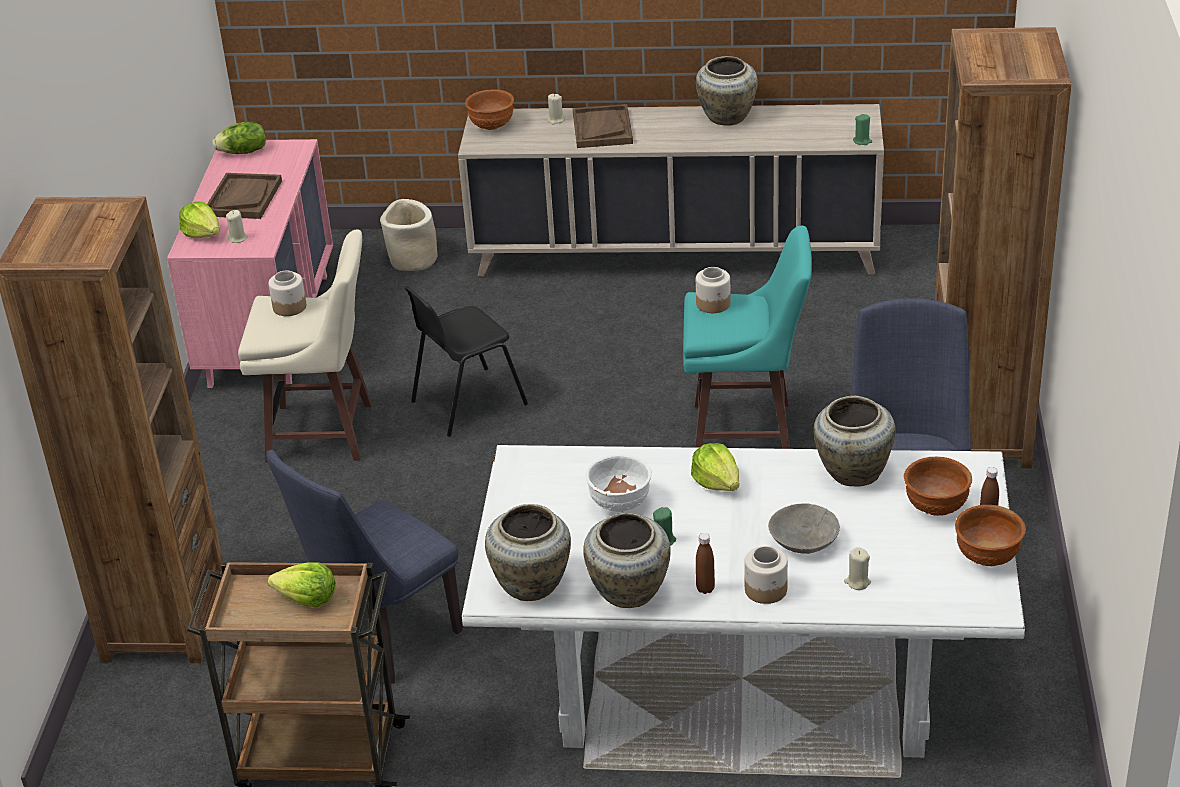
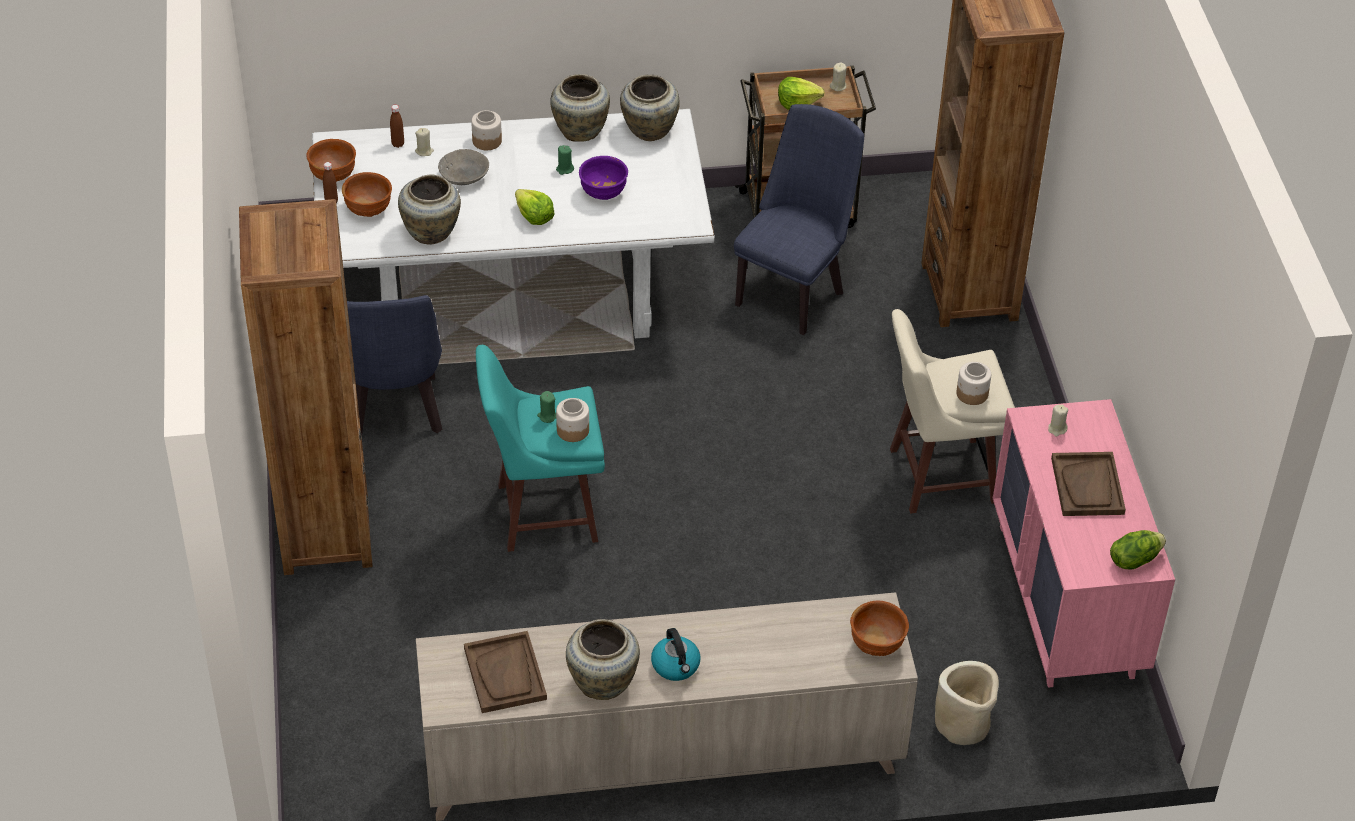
camera: 165 degrees right, 10 degrees up
lettuce [179,201,220,238] -> none
black chair [405,286,528,437] -> none
beige candle [547,94,565,125] -> beige candle moved to [830,62,847,91]
brown tray [573,104,633,148] -> brown tray moved to [464,631,547,713]
white bowl [585,454,652,512] -> purple bowl [579,156,628,200]
brown bottle [696,533,715,594] -> brown bottle moved to [390,105,404,148]
green candle [853,114,872,145] -> green candle moved to [537,391,556,423]
none -> kettle [651,628,701,681]

